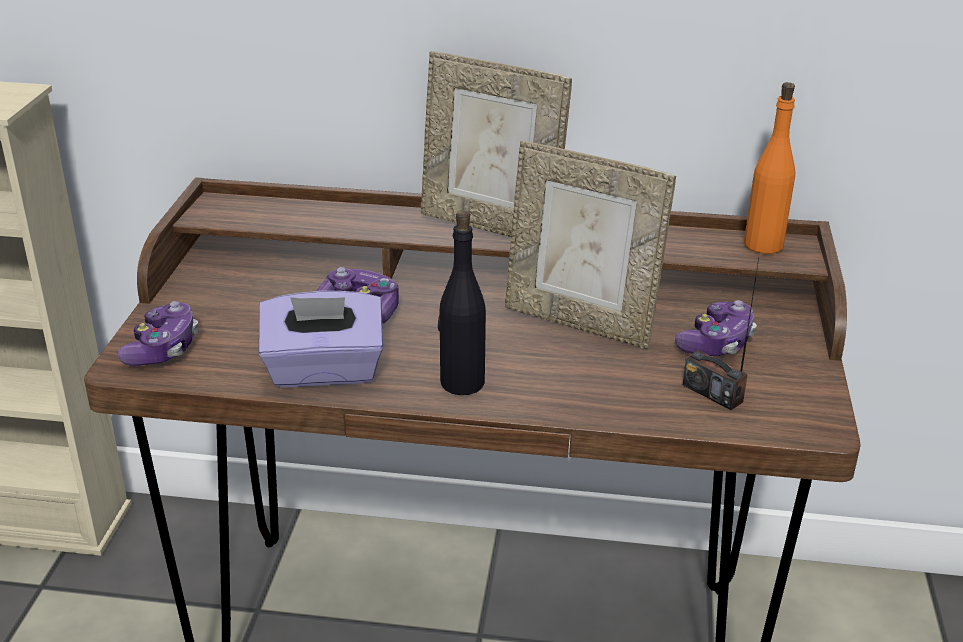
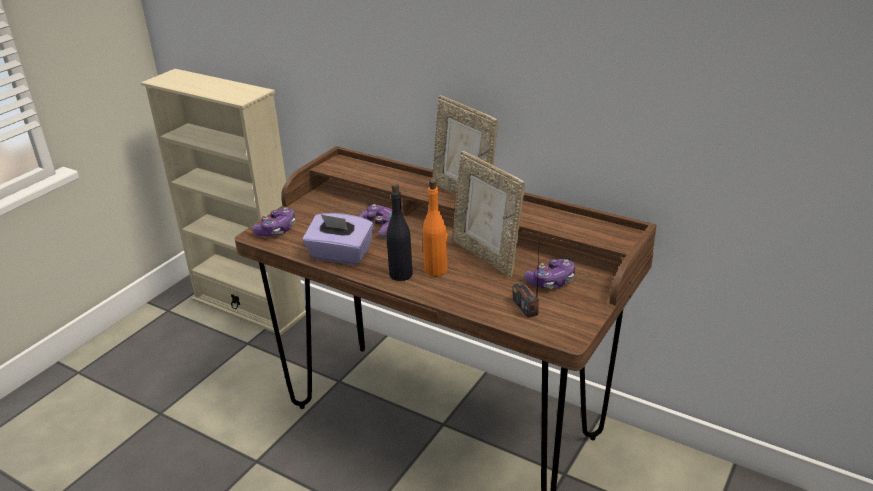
camera: 25 degrees right, 0 degrees up
orange bottle [744,82,795,254] -> orange bottle moved to [423,179,448,276]

